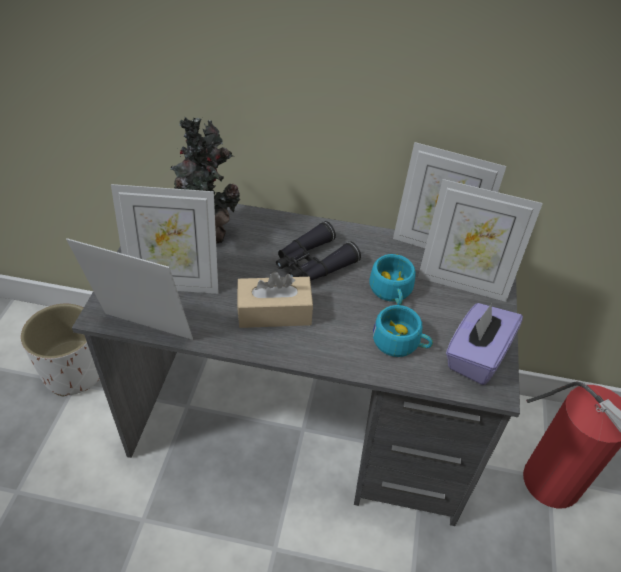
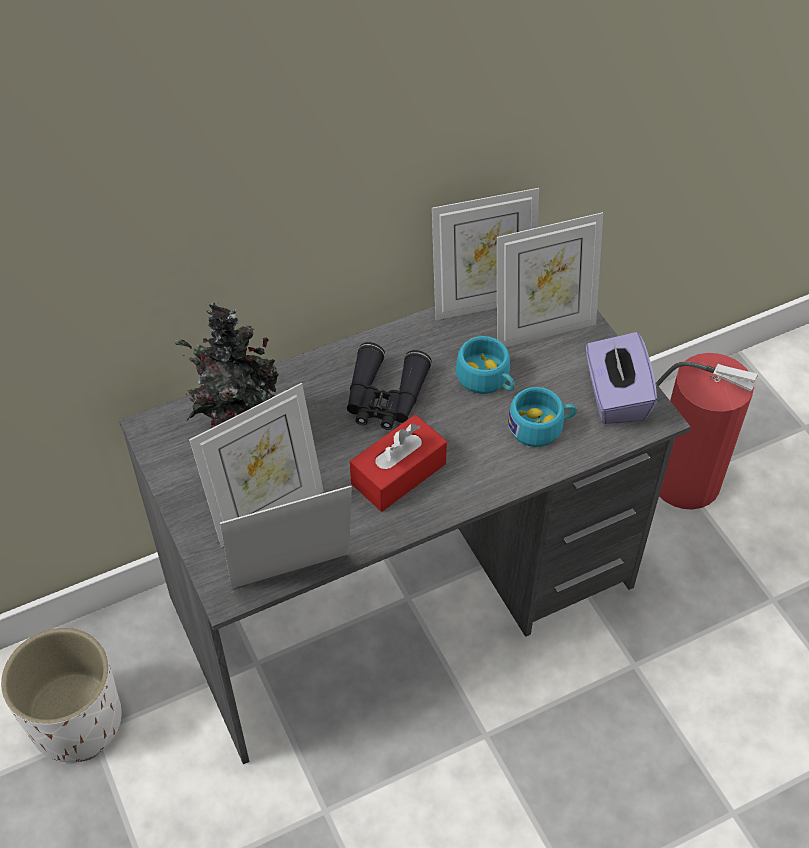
camera: 35 degrees left, 5 degrees up
beige tissue box [237,272,313,328] -> red tissue box [350,415,447,512]

